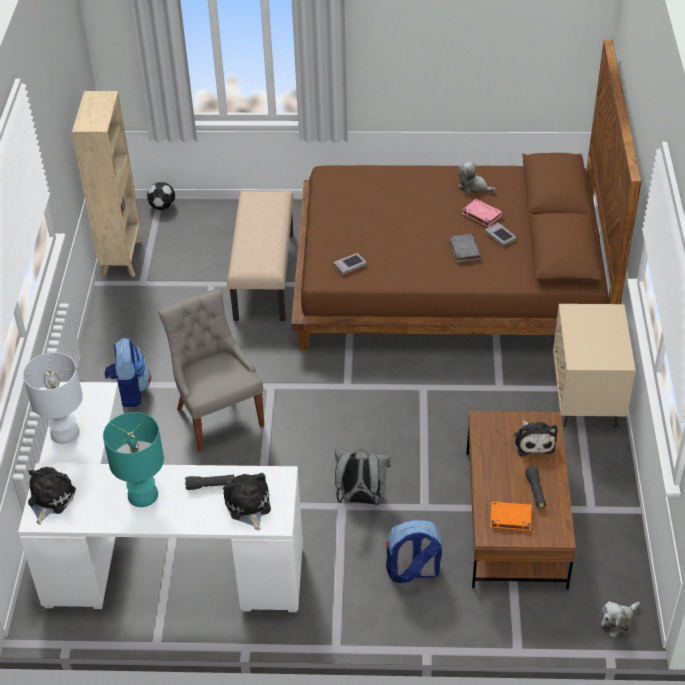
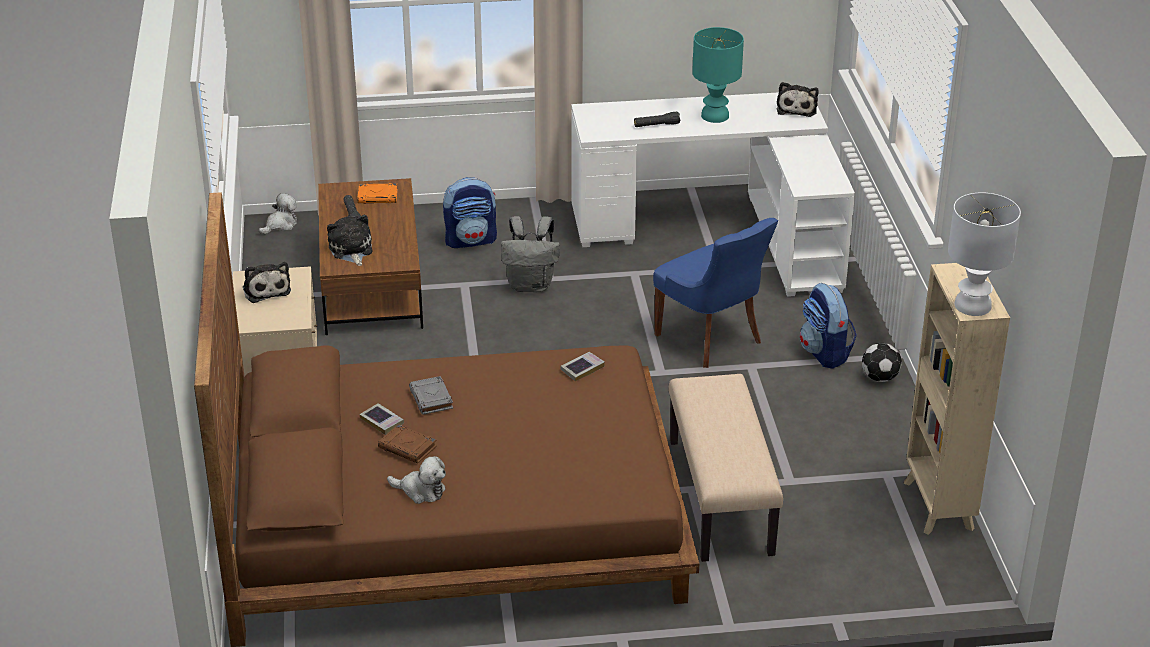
camera: 170 degrees right, 10 degrees down
white table lamp [23,352,83,444] -> white table lamp moved to [948,193,1021,316]
football [147,182,175,210] -> football moved to [862,343,902,382]
grey chair [158,289,264,452] -> blue chair [653,218,778,368]
plush toy [223,473,271,530] -> plush toy moved to [243,262,291,303]
pink book [462,199,503,227] -> brown book [378,424,437,463]

